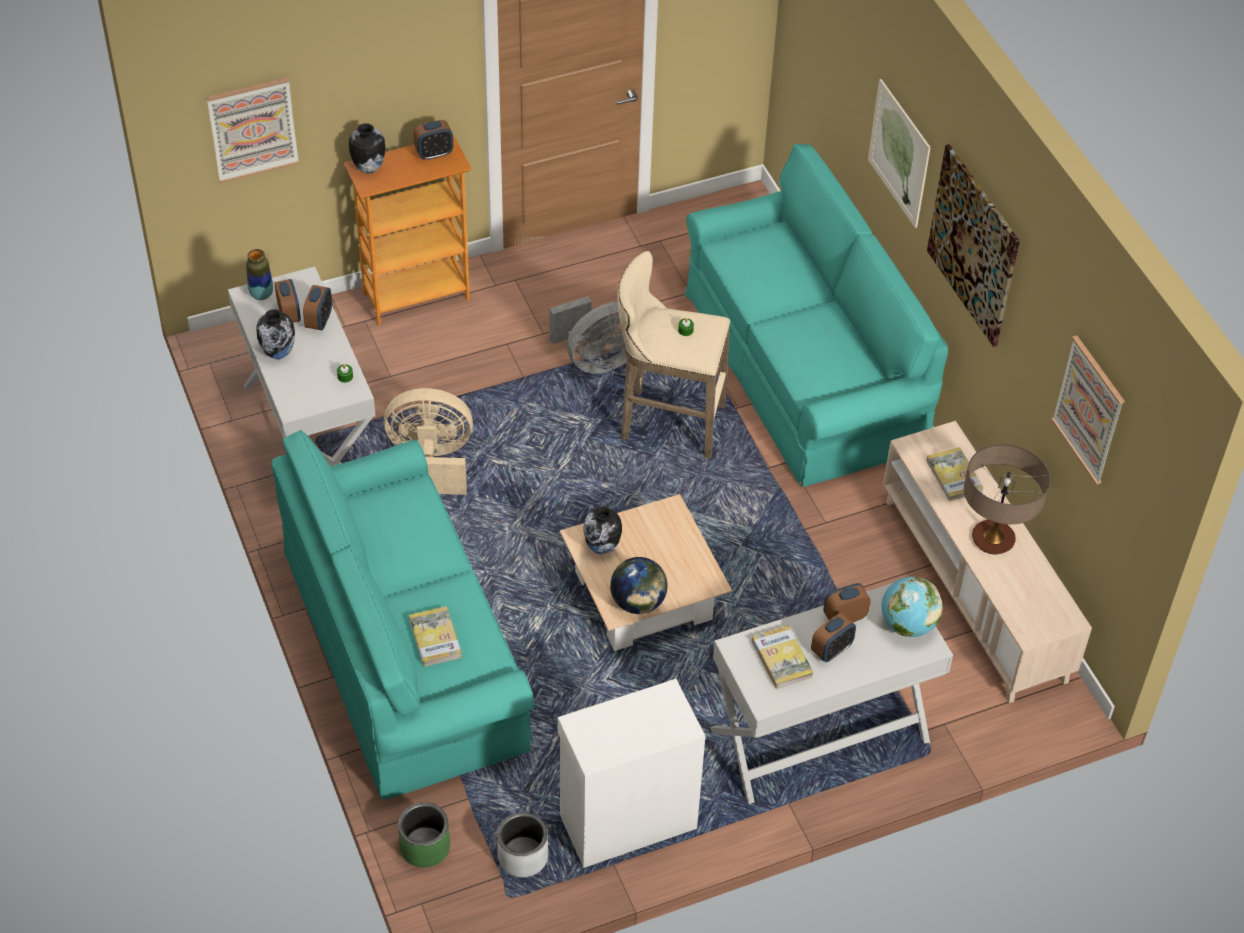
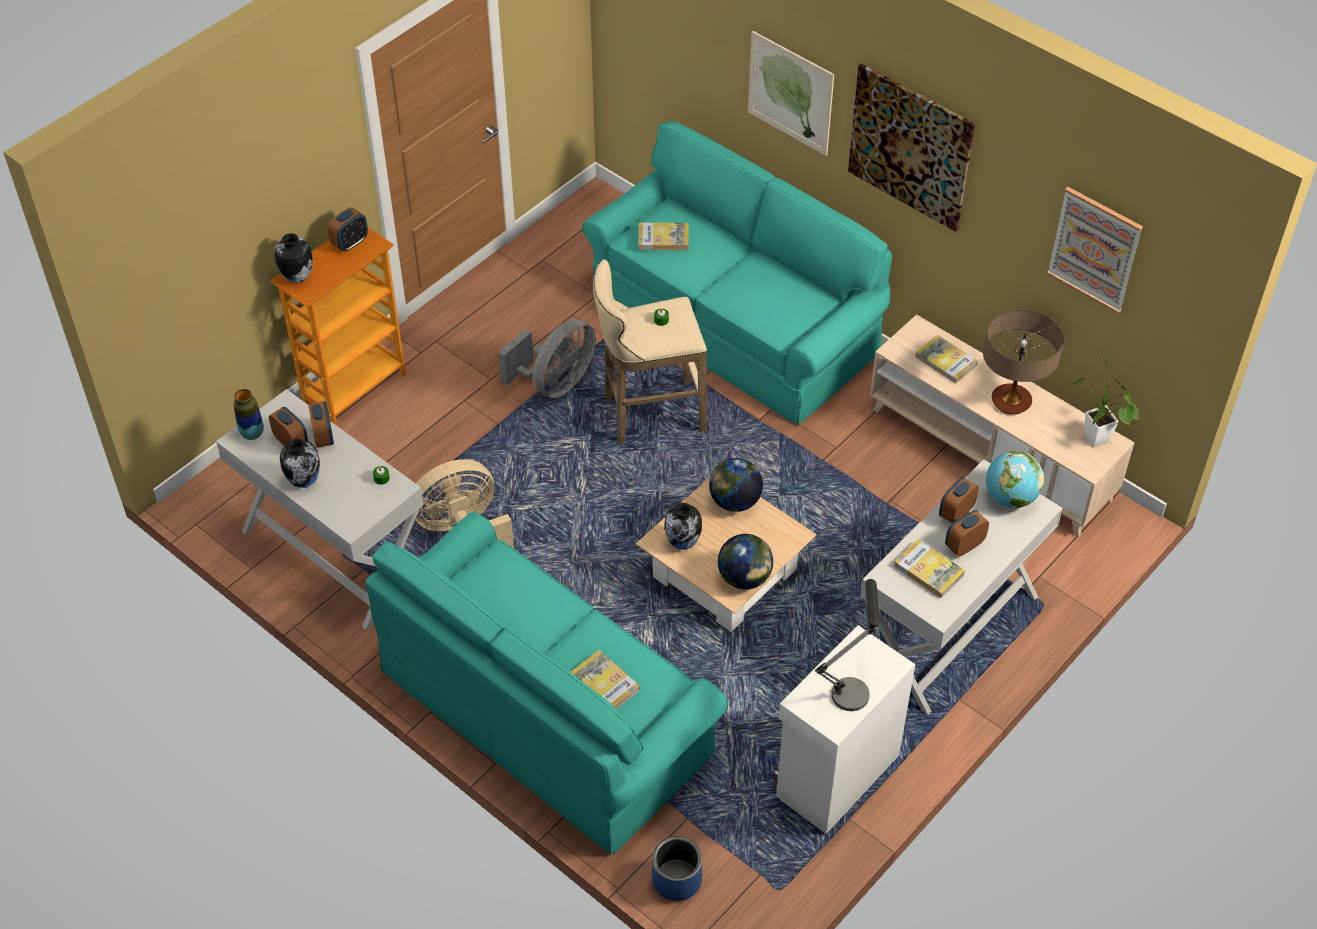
camera: 25 degrees left, 0 degrees up
picture [207,77,299,183] -> none
green planter [398,802,450,867] -> blue planter [652,836,702,901]
grey planter [497,812,548,877] -> none
alarm clock [811,613,856,662] -> alarm clock turned 150 degrees counterclockwise [945,510,989,557]
none -> book [639,223,689,250]
none -> globe [709,458,763,512]
none -> table lamp [815,579,880,711]
none -> potted plant [1073,356,1139,447]

